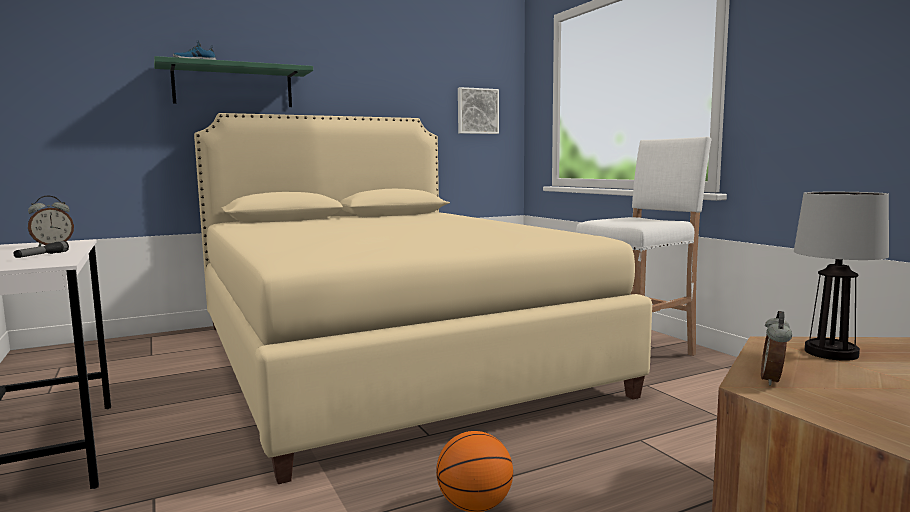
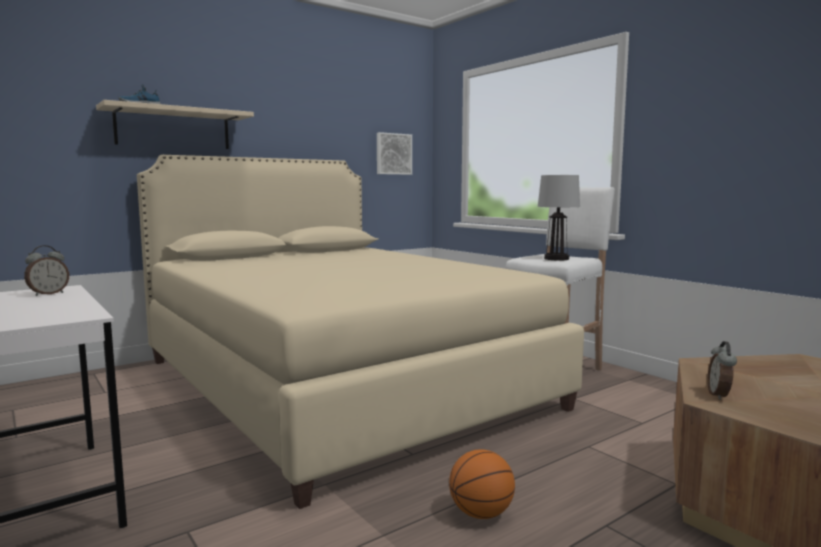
camera: 10 degrees left, 0 degrees up
flashlight [14,241,69,258] -> none
green shelf [154,56,313,107] -> beige shelf [96,100,254,149]
table lamp [794,192,889,361] -> table lamp moved to [538,175,580,261]

